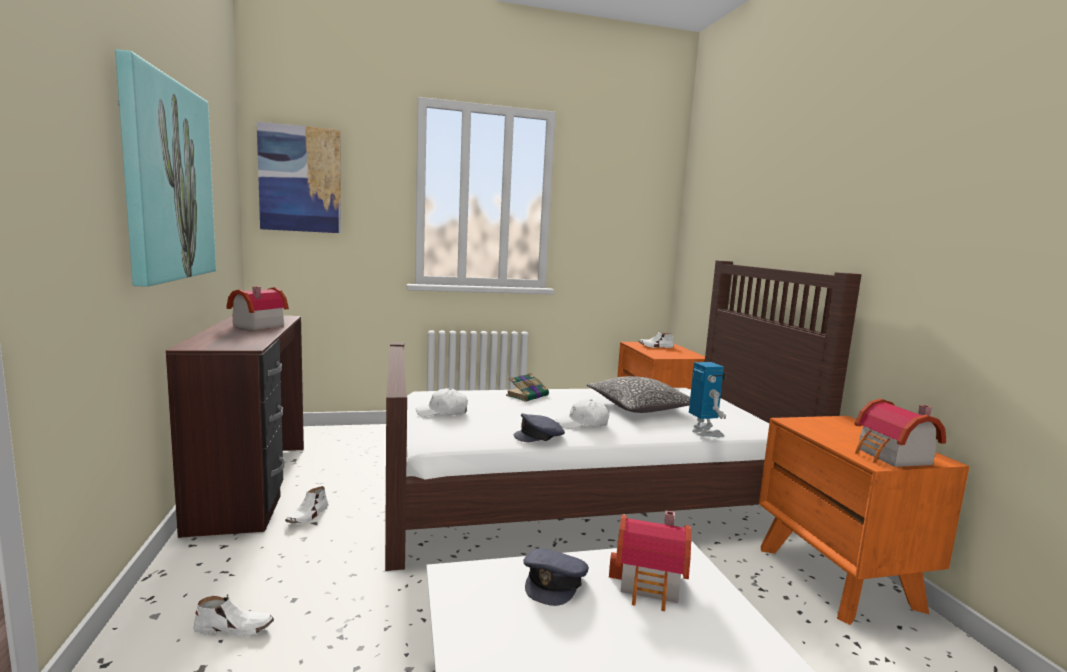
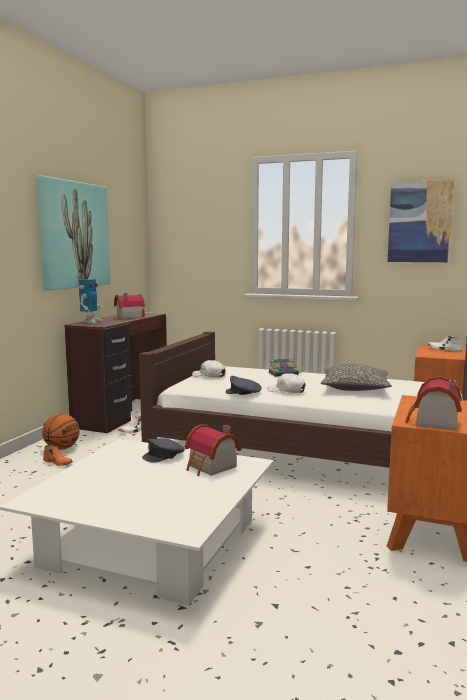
camera: 35 degrees right, 0 degrees up
white shoe [193,596,274,636] -> orange shoe [43,445,73,466]
picture [257,122,341,233] -> picture moved to [388,180,454,262]
toy robot [689,362,726,437] -> toy robot moved to [79,279,103,324]
none -> basketball [42,414,79,450]

